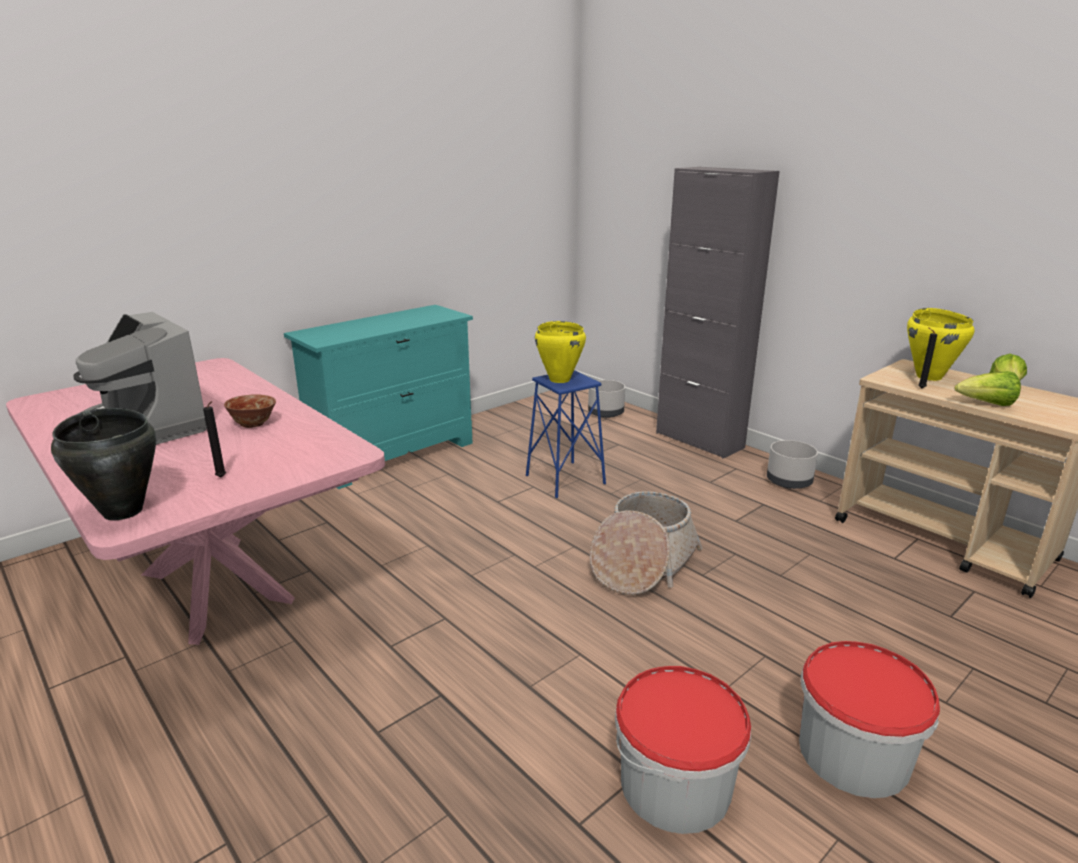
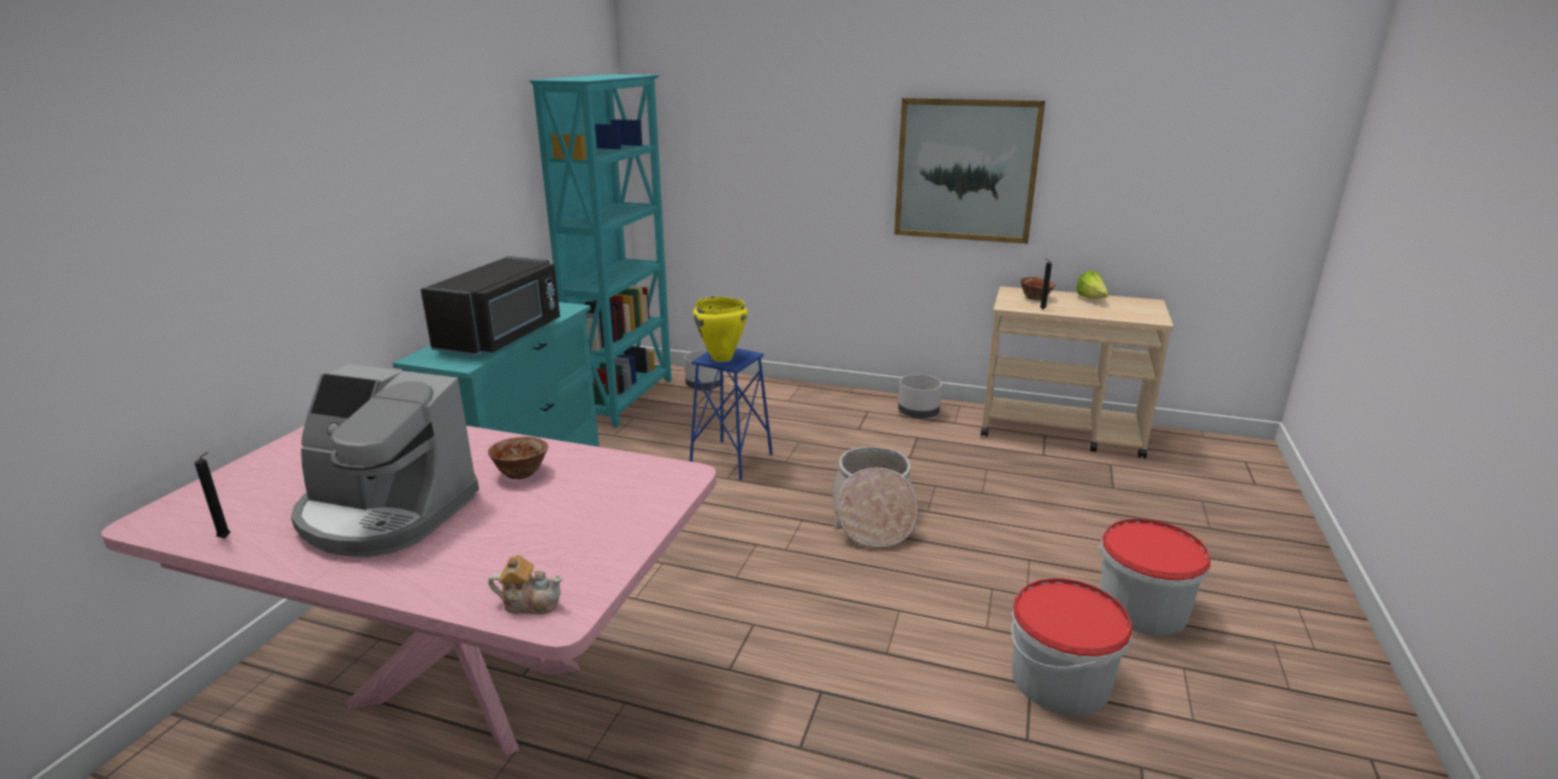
camera: 30 degrees left, 0 degrees up
black cooking pot [51,408,156,520] -> teapot [488,555,562,614]
black candle [203,401,226,478] -> black candle moved to [194,452,231,538]
grey cabinet [656,167,780,459] -> none
yellow cooking pot [907,308,975,381] -> bowl [1020,277,1056,300]
lettuce [955,371,1021,406] -> none
none -> black microwave [421,256,560,356]
none -> turquoise bookcase [529,74,672,427]
none -> picture [894,98,1045,244]

